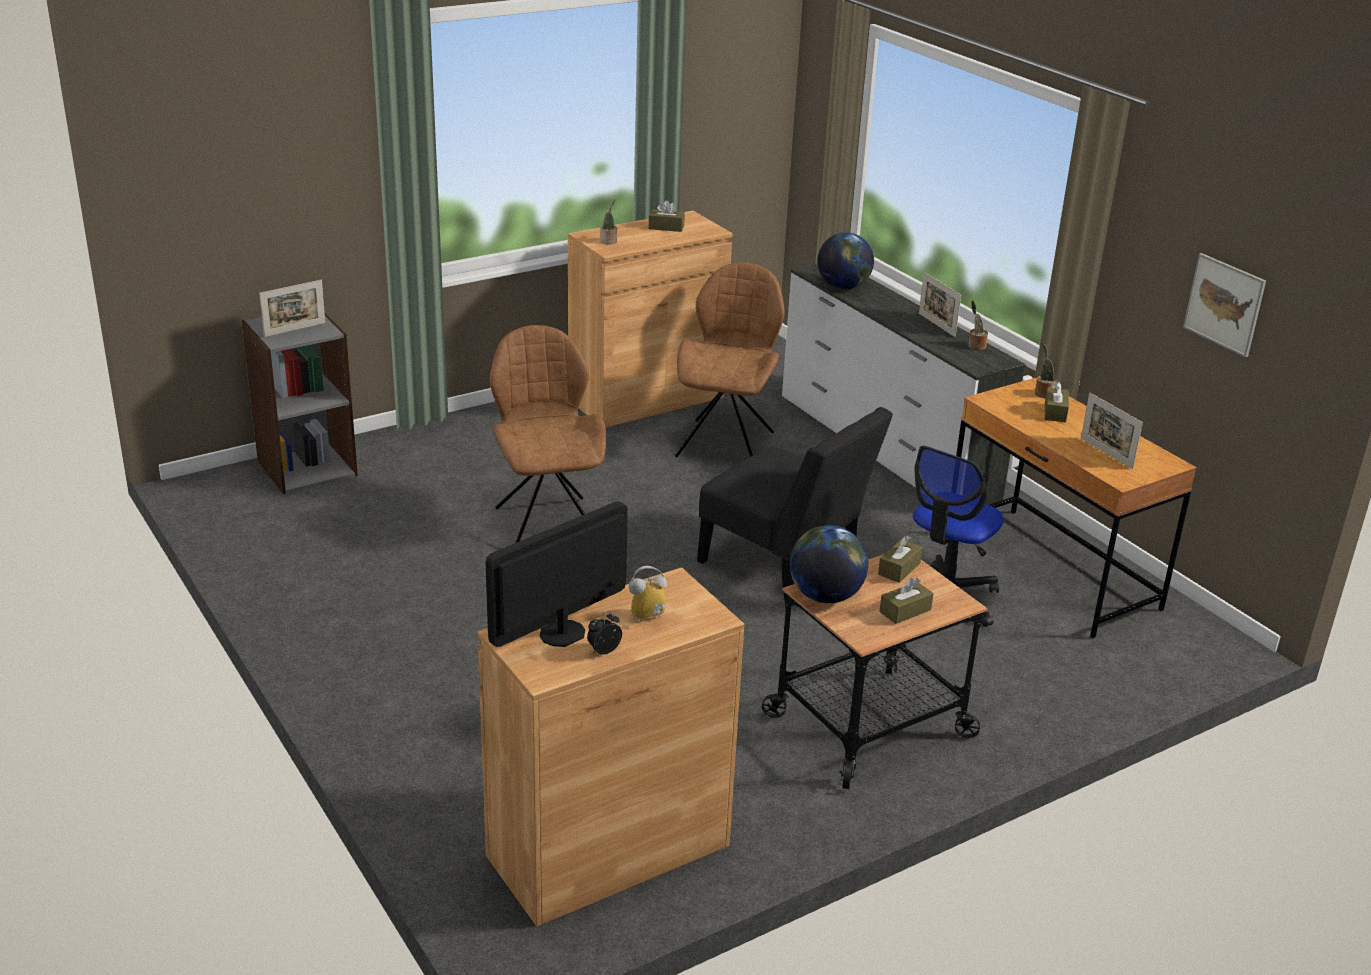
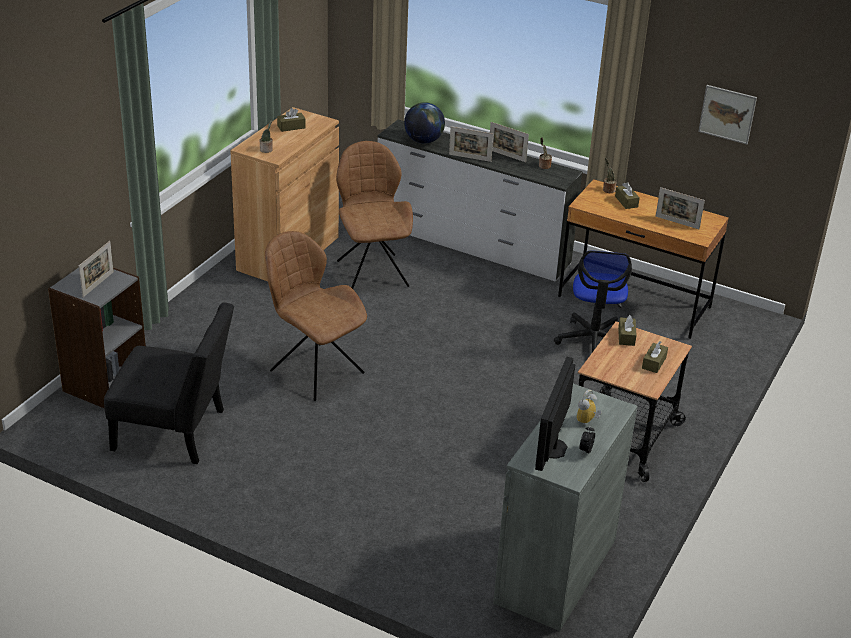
camera: 30 degrees left, 5 degrees up
brown cabinet [477,567,744,927] -> grey cabinet [493,384,637,631]
black chair [697,407,893,606] -> black chair moved to [104,302,234,464]
globe [790,525,868,603] -> none
none -> picture frame [449,126,493,162]

